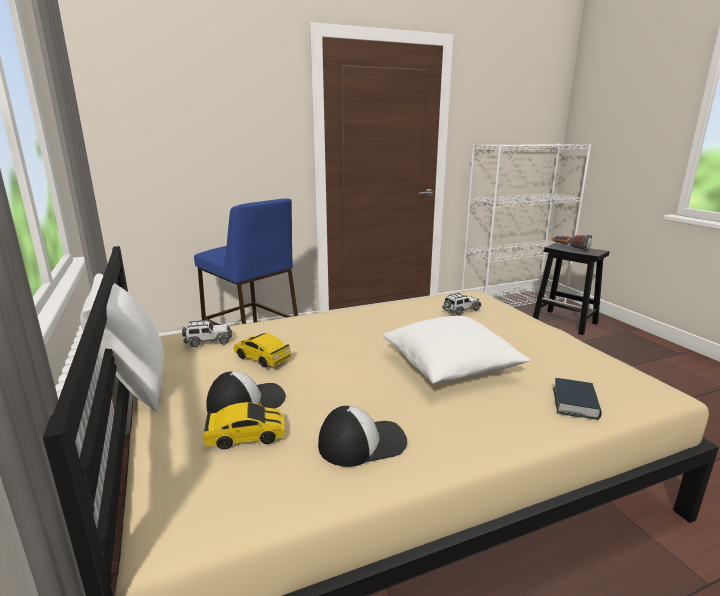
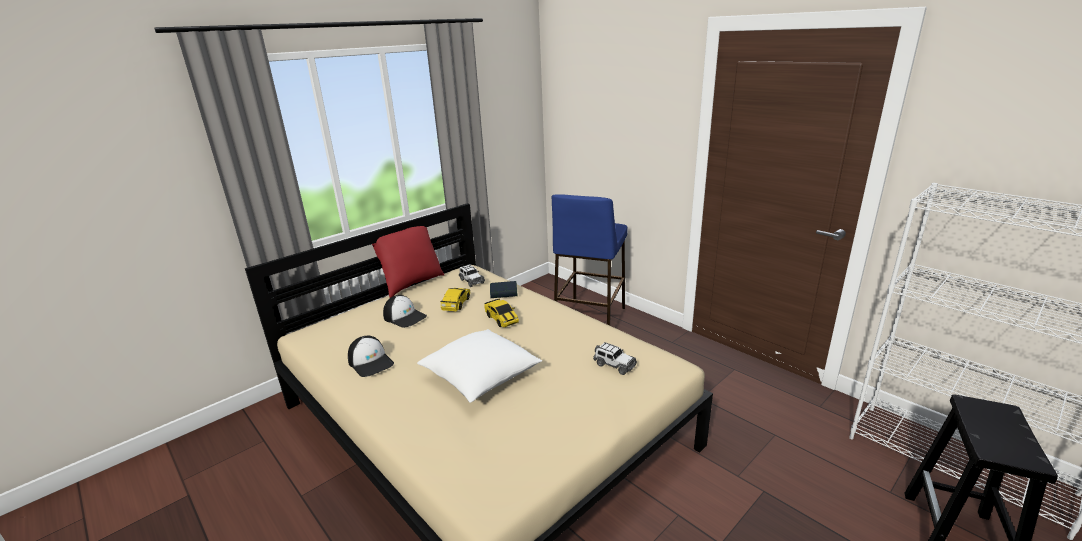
camera: 70 degrees right, 5 degrees up
white pillow [80,273,164,411] -> red pillow [372,226,444,298]
toy car [203,402,285,450] -> toy car moved to [484,299,519,328]
flashlight [552,235,592,252] -> none
book [553,378,602,420] -> book moved to [490,281,518,298]

